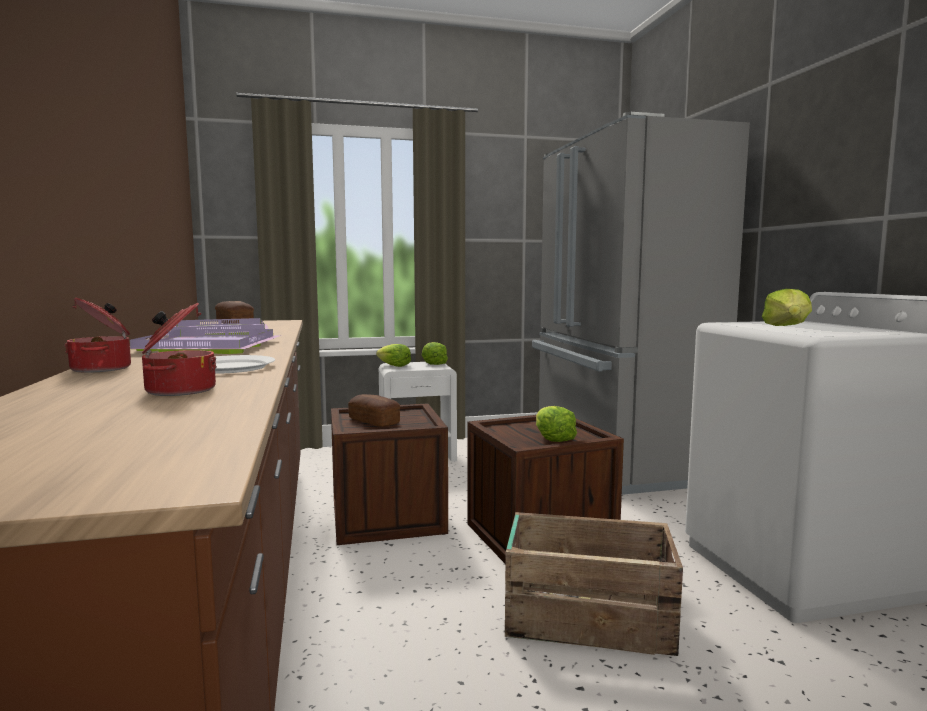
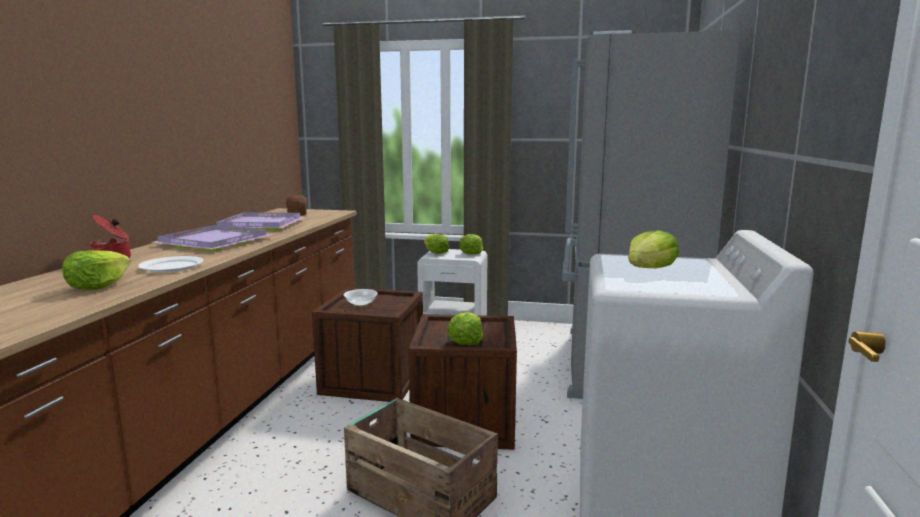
camera: 25 degrees right, 5 degrees up
cooking pot [142,303,217,396] -> lettuce [62,250,131,290]
bread [348,394,400,427] -> bowl [344,289,378,306]

